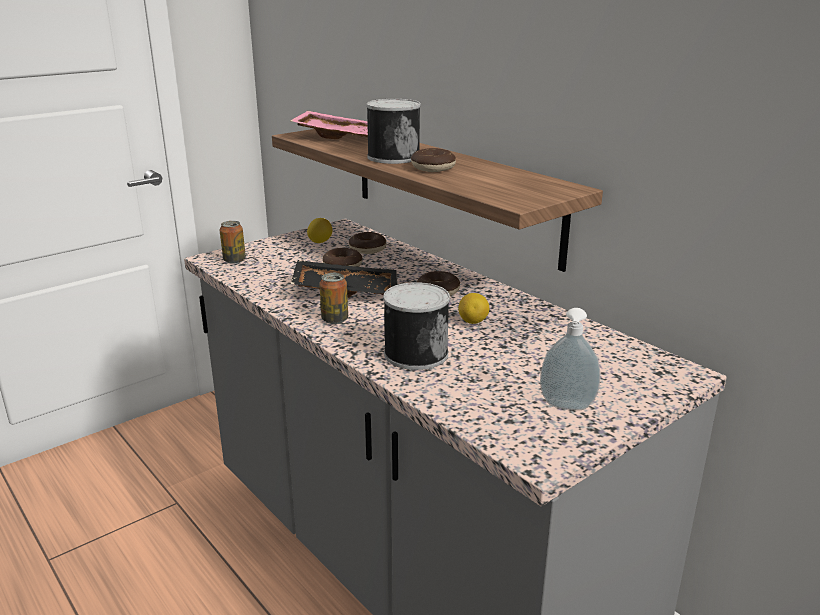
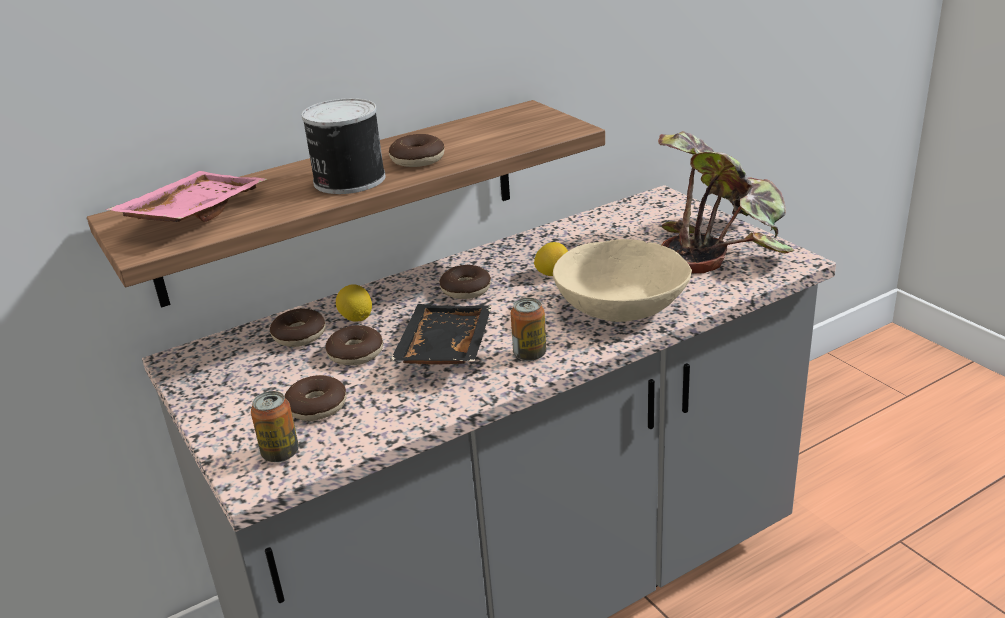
camera: 80 degrees left, 5 degrees up
lemon [307,218,332,243] -> lemon moved to [336,284,372,322]
can [383,282,450,370] -> beige bowl [553,239,692,322]
soap dispenser [540,308,600,410] -> potted plant [658,131,794,273]
none -> donut [284,375,347,421]

